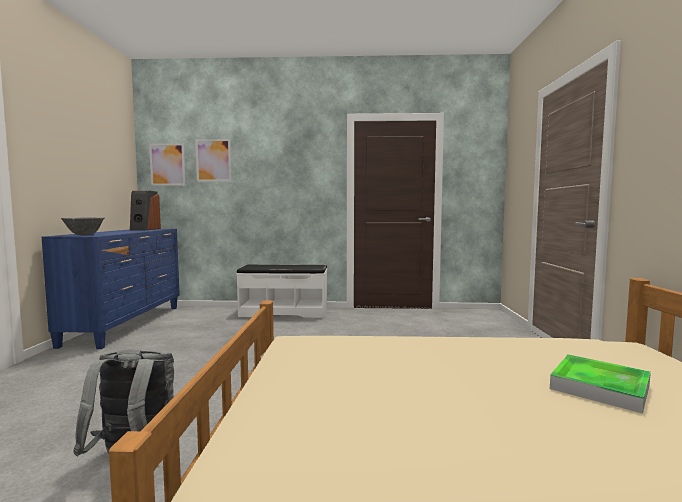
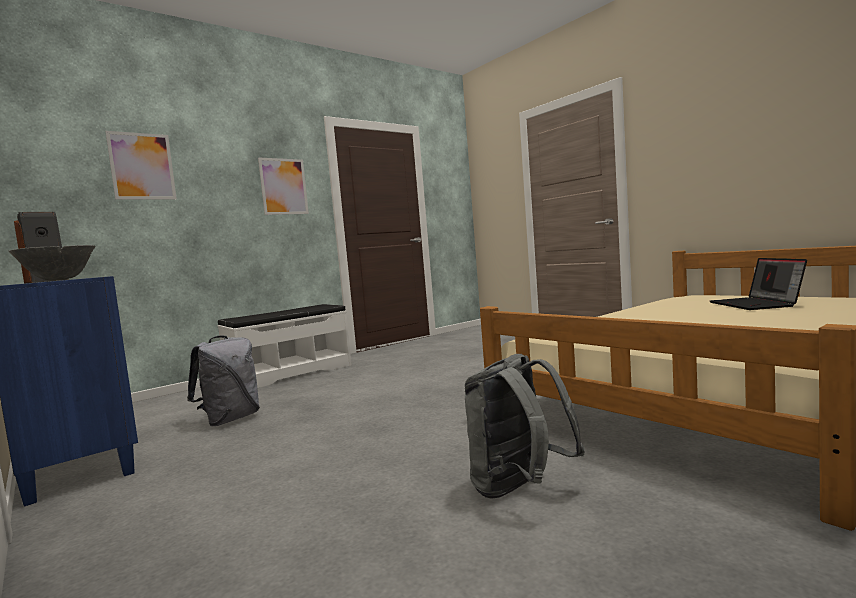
camera: 40 degrees left, 0 degrees up
picture [149,143,185,186] -> picture moved to [258,157,309,215]
tray [550,355,651,413] -> laptop [710,258,807,310]
none -> grey backpack [187,335,260,426]

